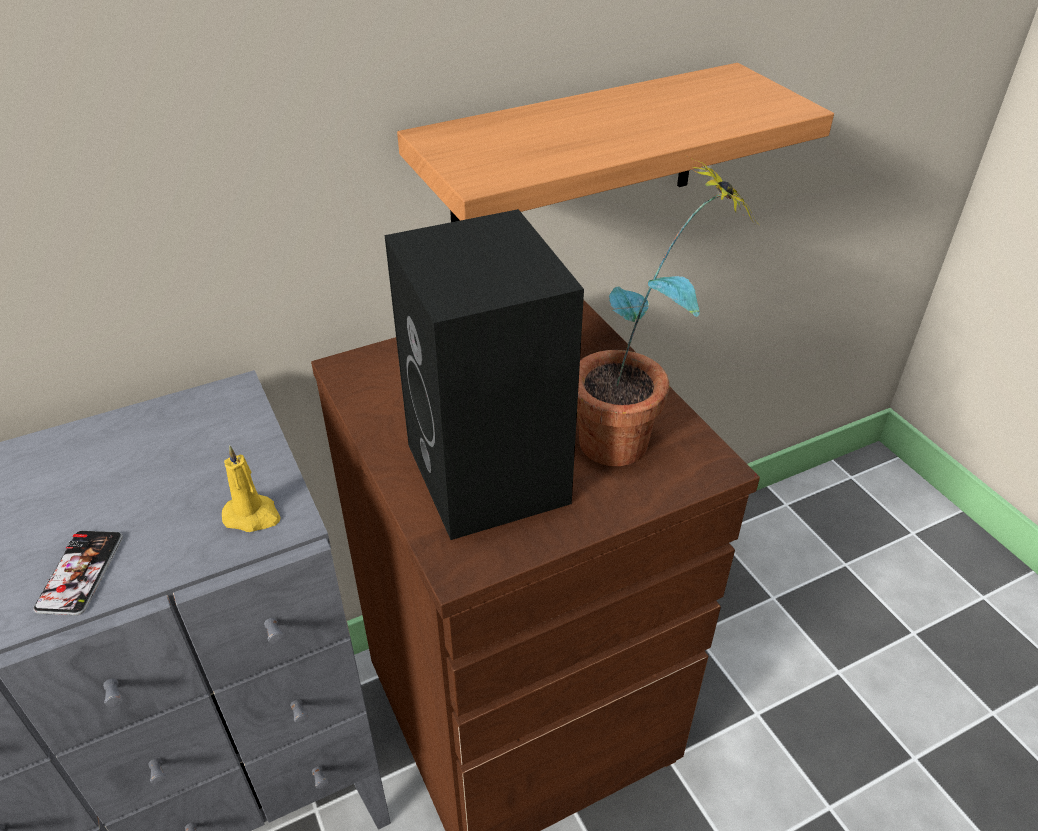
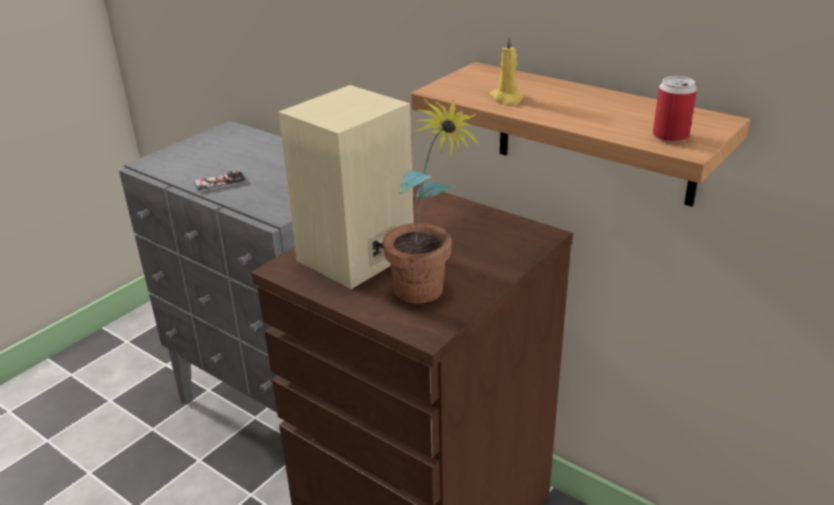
camera: 65 degrees right, 10 degrees down
yellow candle [222,446,281,532] -> yellow candle moved to [490,34,523,105]
black speaker [385,209,584,540] -> beige speaker [278,85,414,289]
none -> can [653,76,697,143]

